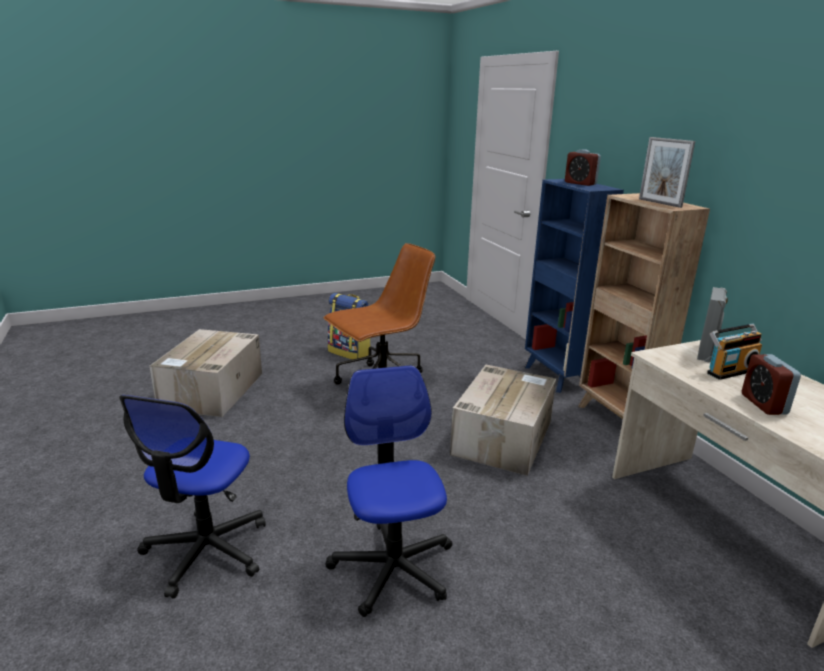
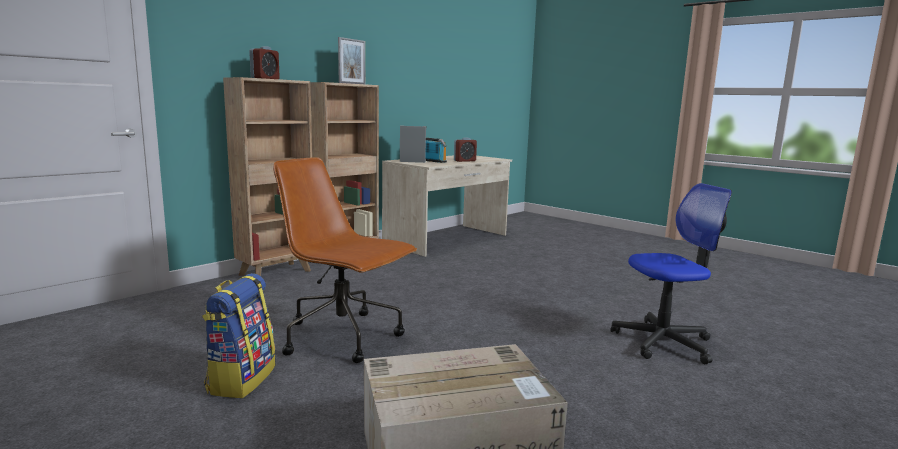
camera: 115 degrees left, 10 degrees down
office chair [325,365,452,617] -> none
cardboard box [450,365,556,476] -> none
blue bookcase [524,179,624,393] -> brown bookcase [223,77,312,276]

